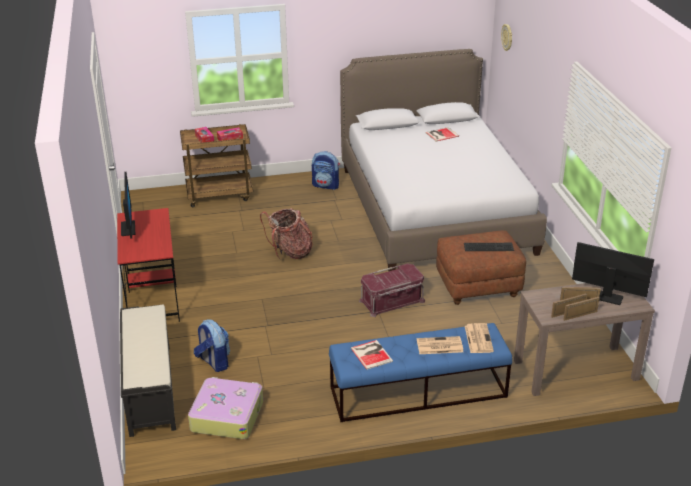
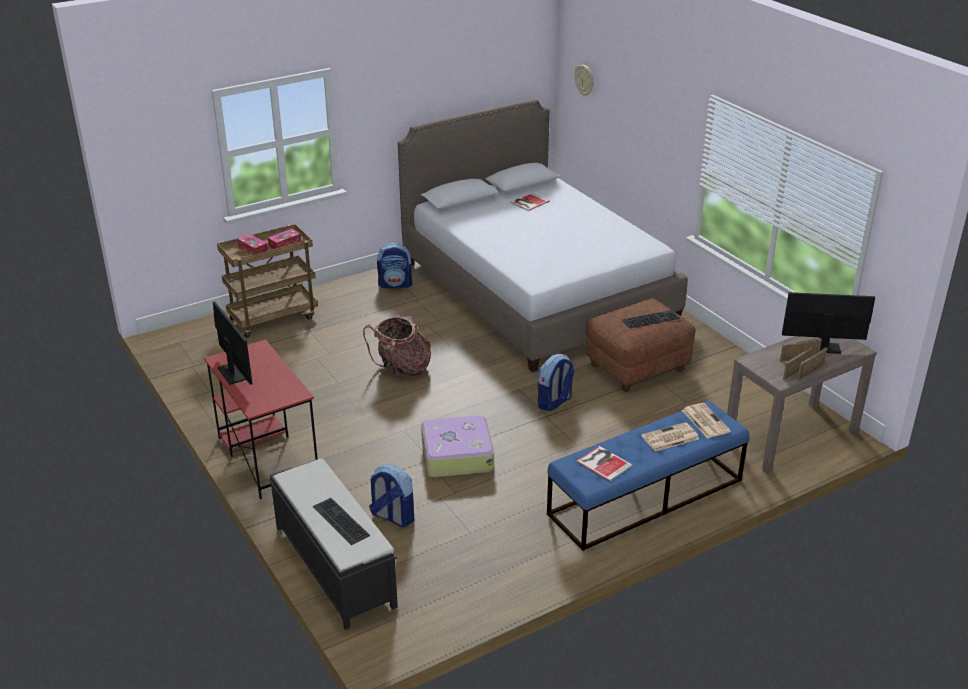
camera: 20 degrees left, 0 degrees up
suitcase [188,377,263,439] -> suitcase moved to [421,415,494,477]
red storage box [359,264,425,317] -> backpack [537,354,575,411]
none -> keyboard [313,498,370,545]

